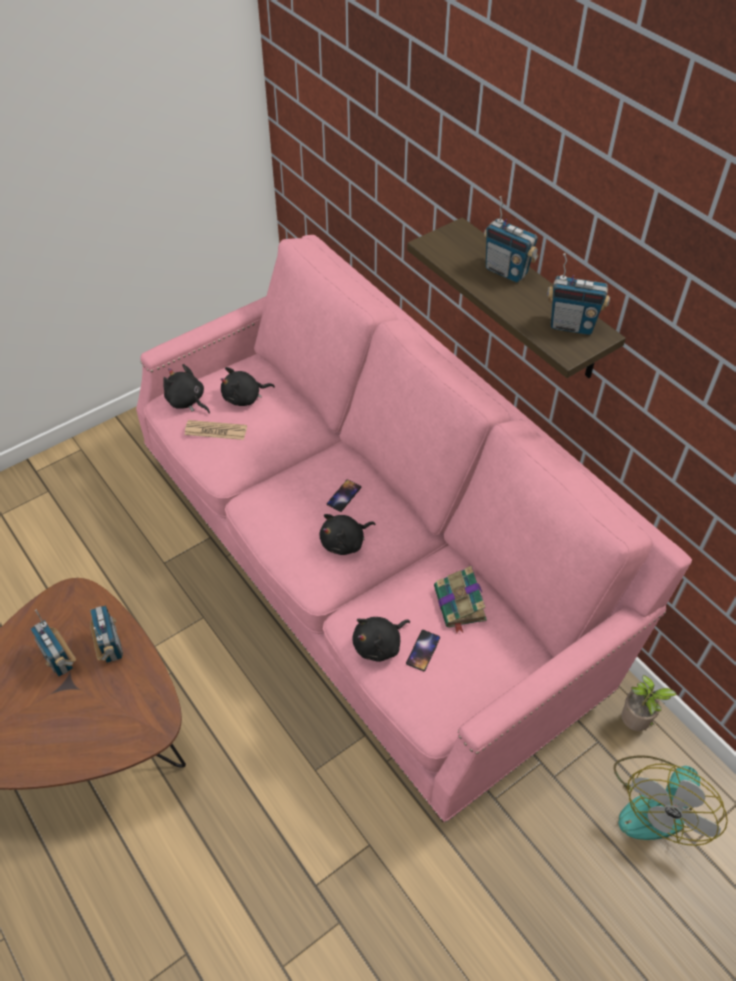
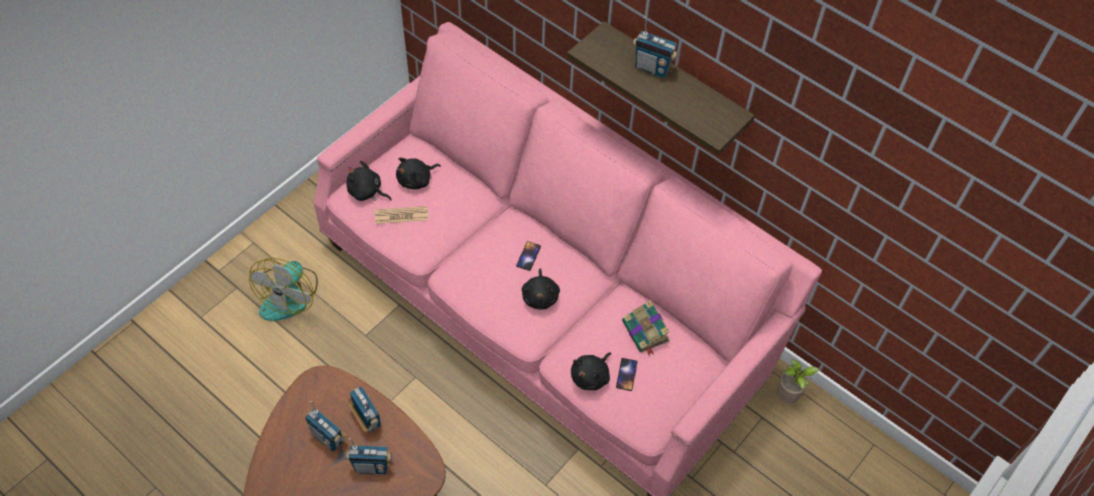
camera: 15 degrees left, 5 degrees up
black plush toy [319,514,375,555] -> black plush toy turned 45 degrees counterclockwise [522,268,560,310]
radio [547,253,610,335] -> radio moved to [346,438,392,475]
fan [614,755,728,846] -> fan moved to [249,258,318,321]

